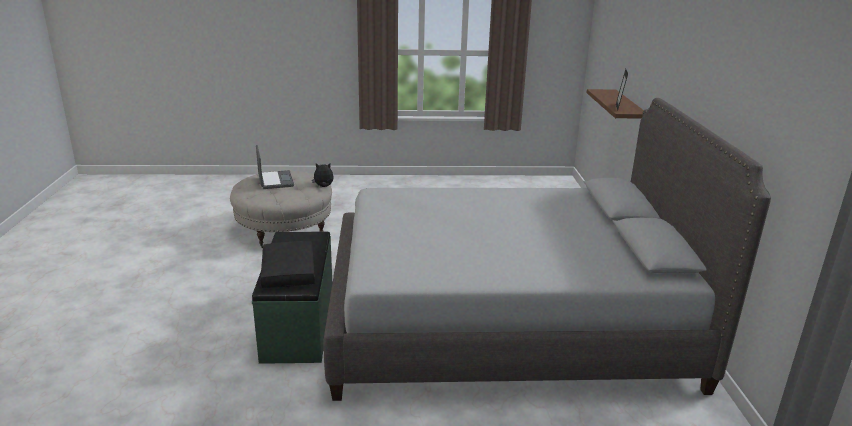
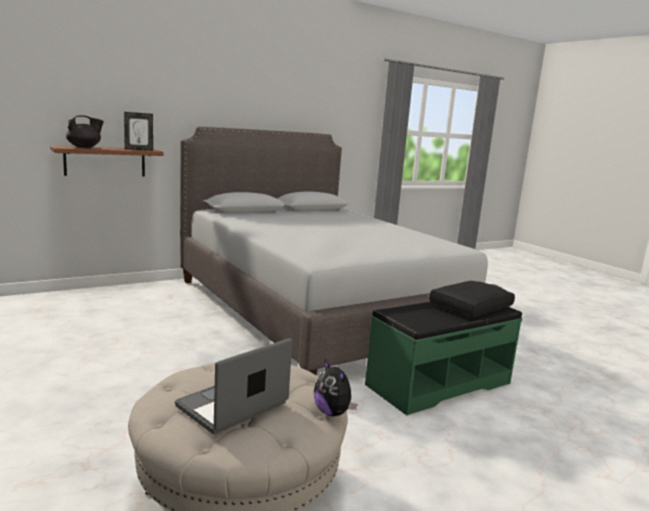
camera: 120 degrees left, 10 degrees down
plush toy [312,163,334,187] -> plush toy moved to [314,360,358,416]
none -> black teapot [66,115,104,148]

